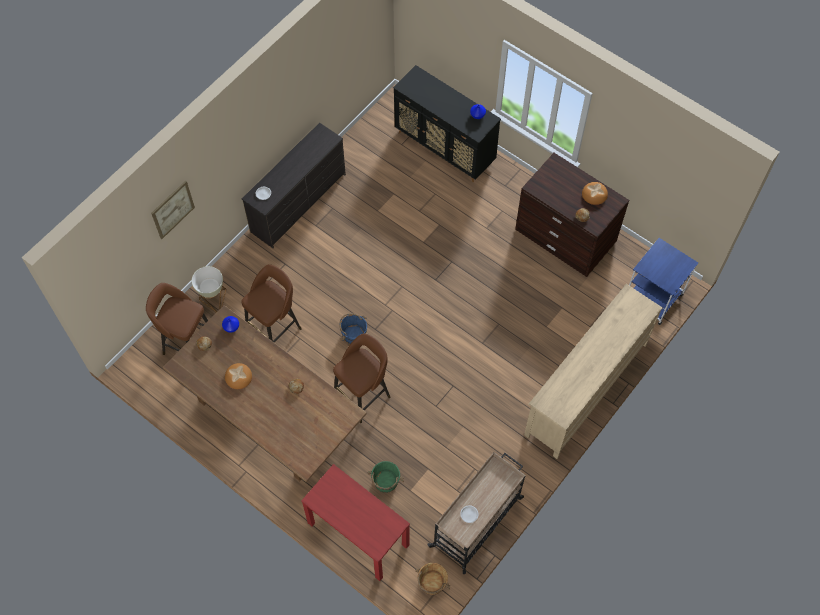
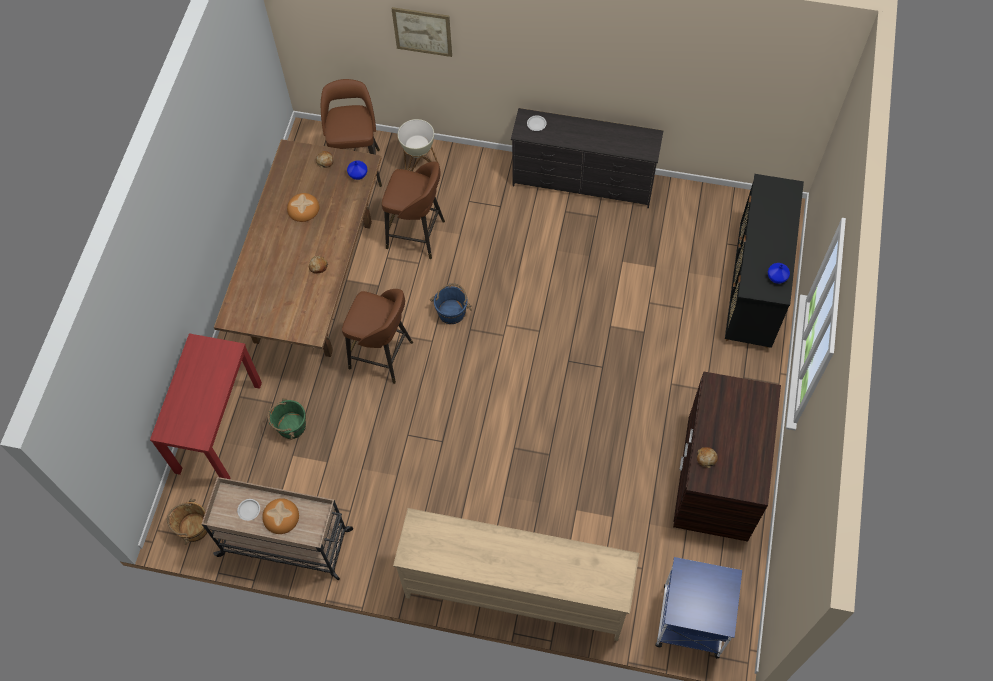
camera: 65 degrees right, 0 degrees up
bread [582,182,608,205] -> bread moved to [262,498,299,534]

